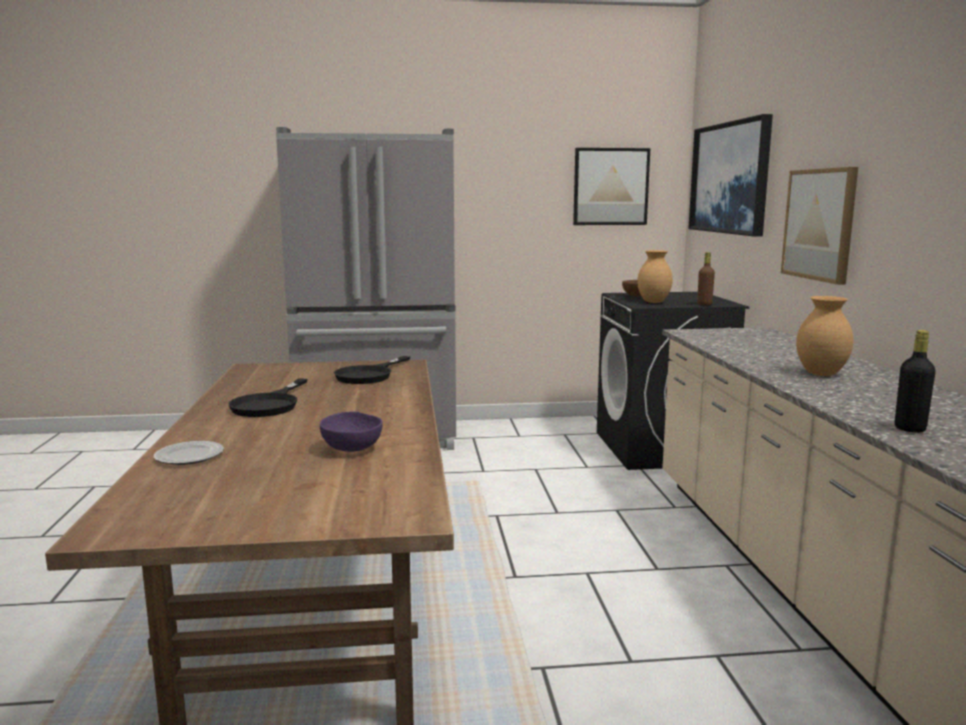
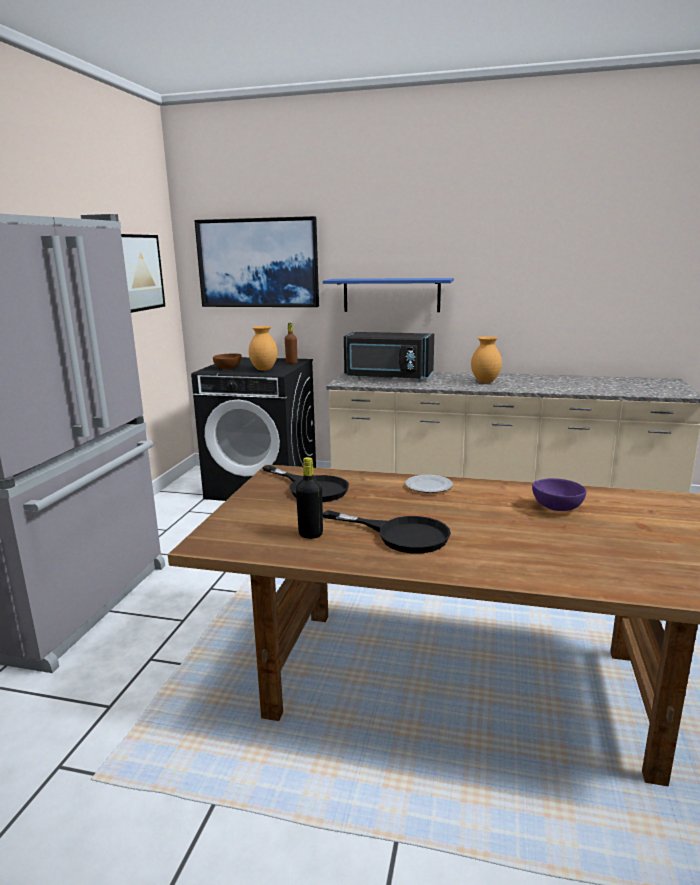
camera: 70 degrees left, 5 degrees up
plate [154,441,224,465] -> plate moved to [405,475,453,493]
picture [781,167,858,285] -> blue shelf [323,278,454,312]
black bottle [895,330,936,433] -> black bottle moved to [296,457,323,539]
none -> black microwave [344,332,434,381]

